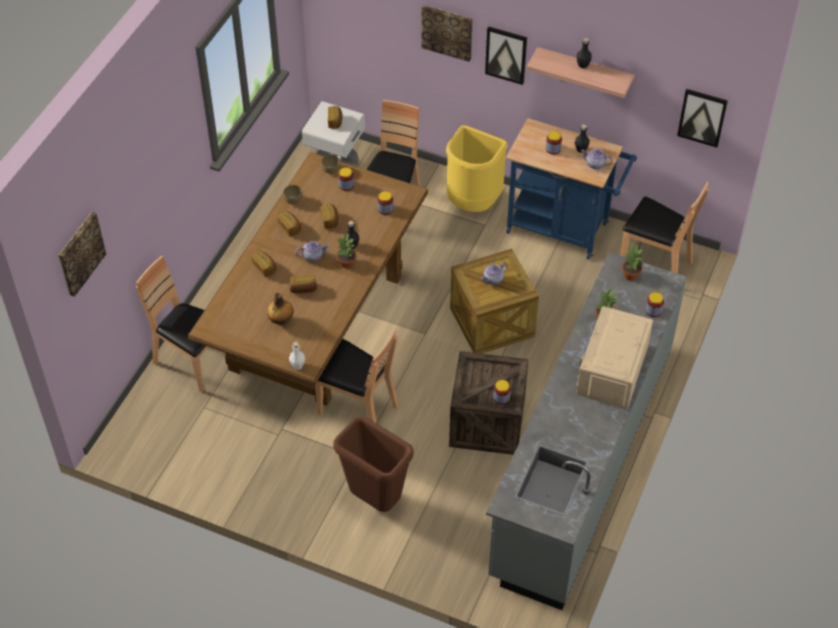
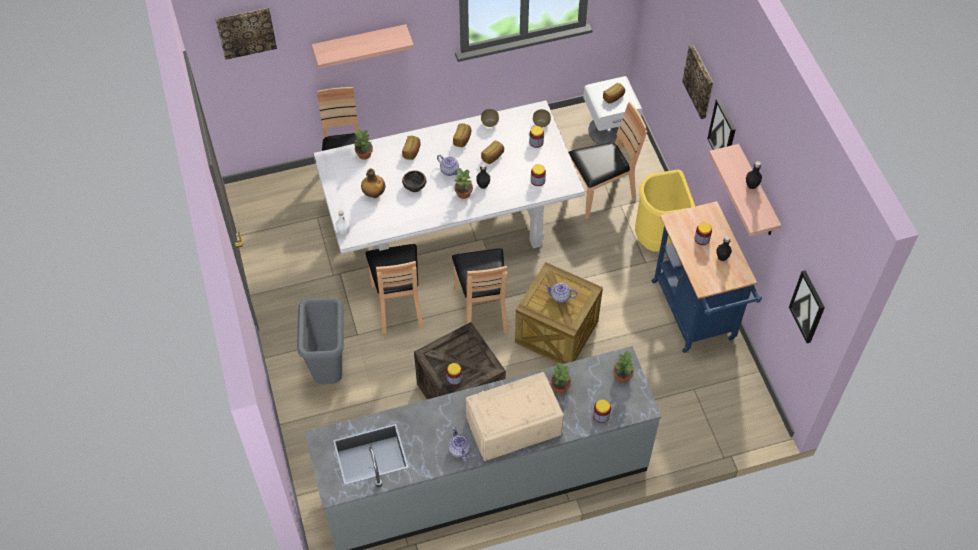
camera: 50 degrees right, 5 degrees up
brown dining table [188,152,428,406] -> white dining table [313,100,585,254]
bread [290,275,317,293] -> bowl [402,171,427,192]
brown trash can [333,416,414,512] -> grey trash can [297,298,344,384]
teapot [581,149,613,169] -> teapot moved to [448,427,471,462]
brown chair [620,182,709,274] -> brown chair moved to [452,248,508,333]
none -> shelf [312,24,414,69]
none -> potted plant [355,129,373,160]

